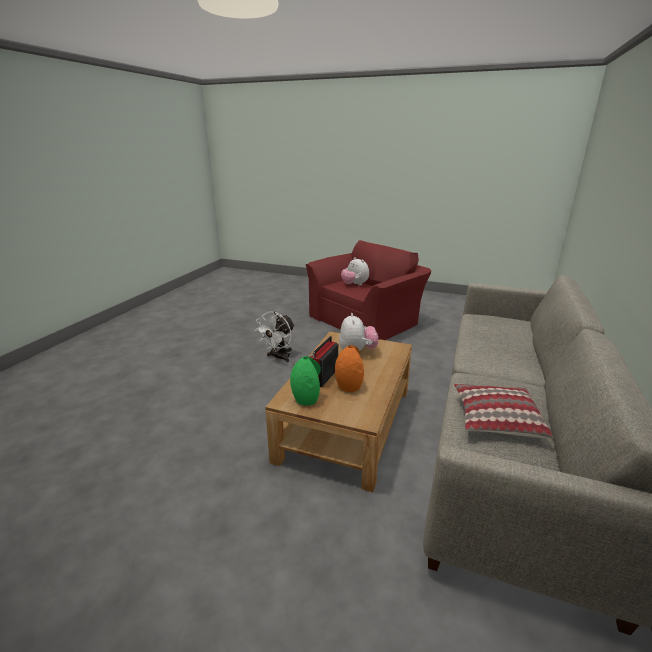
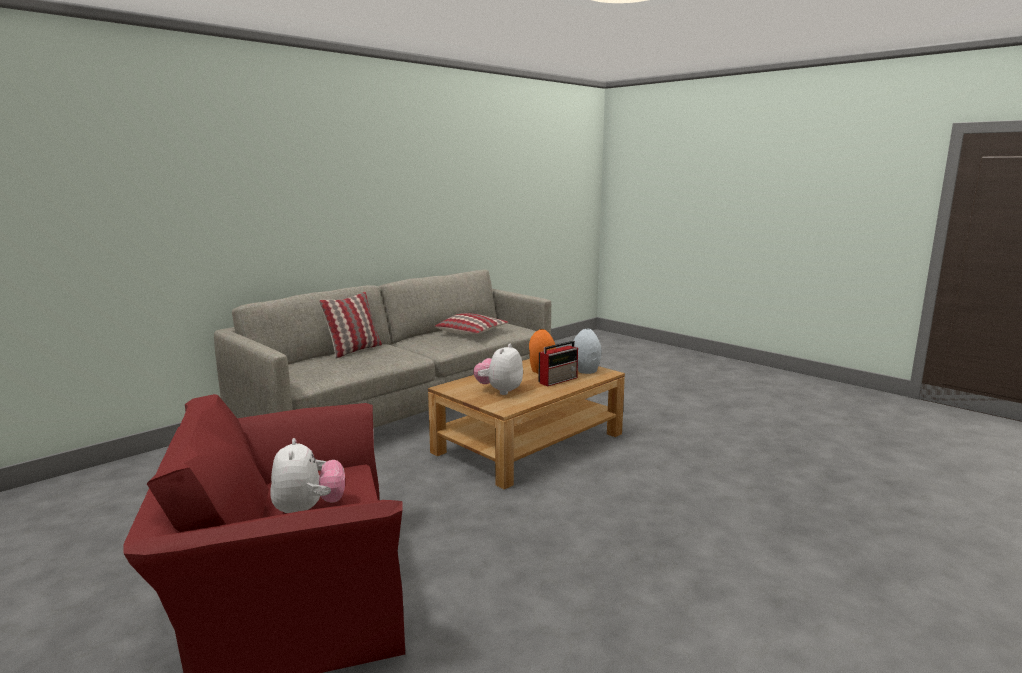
camera: 155 degrees left, 10 degrees down
white fan [255,311,295,363] -> none
green vase [290,356,321,406] -> grey vase [574,329,601,374]
none -> pillow [319,292,382,358]

